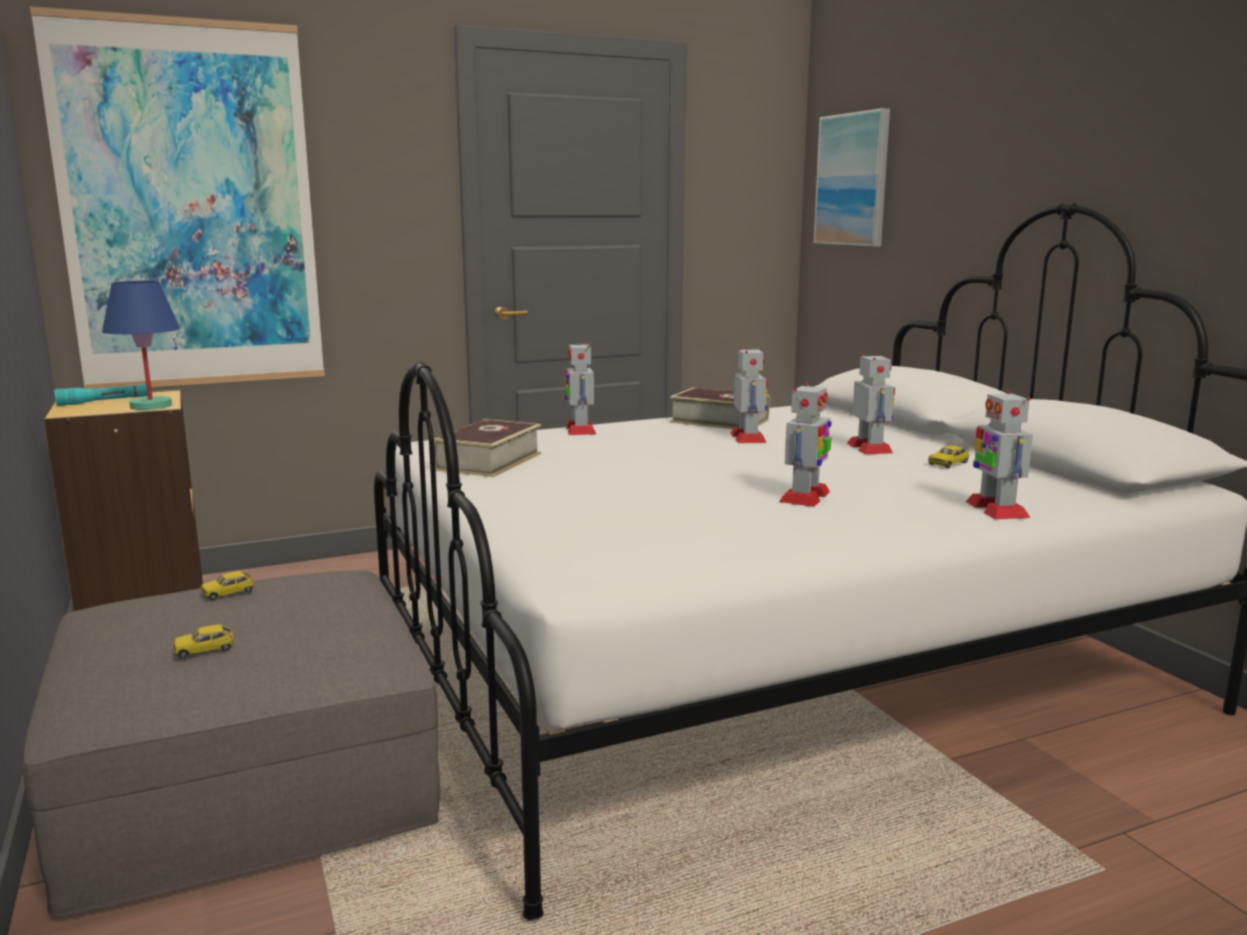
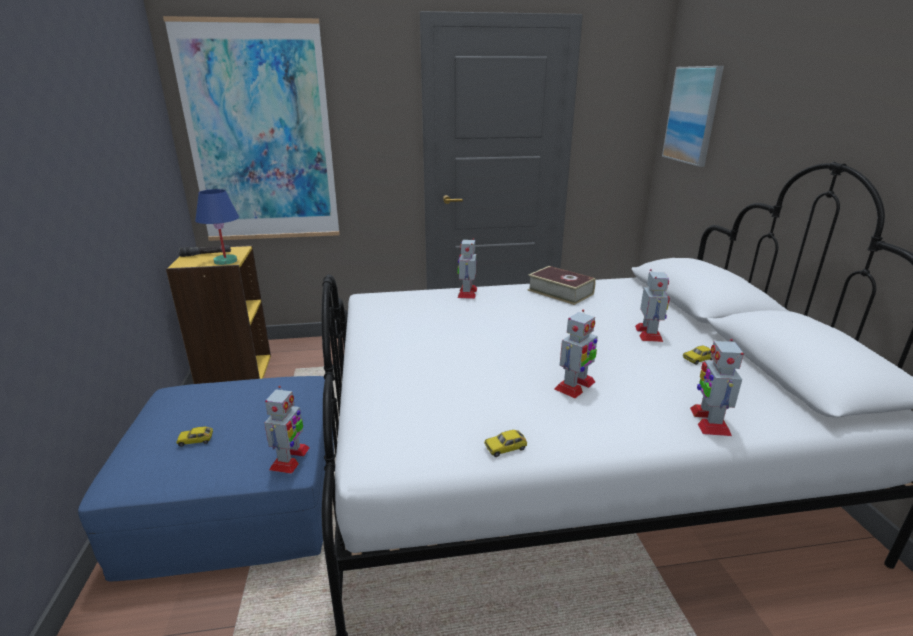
camera: 15 degrees right, 10 degrees up
grey ottoman [22,570,440,917] -> blue ottoman [78,376,334,581]
turquoise flashlight [54,384,148,406] -> black flashlight [179,245,231,257]
toy car [200,571,254,600] -> toy car moved to [484,430,527,457]
book [434,419,541,477] -> none
toy robot [730,347,768,443] -> toy robot moved to [264,386,310,474]

